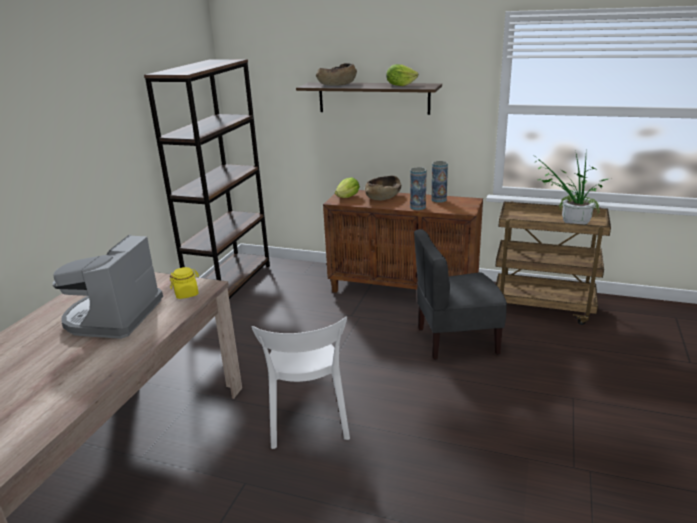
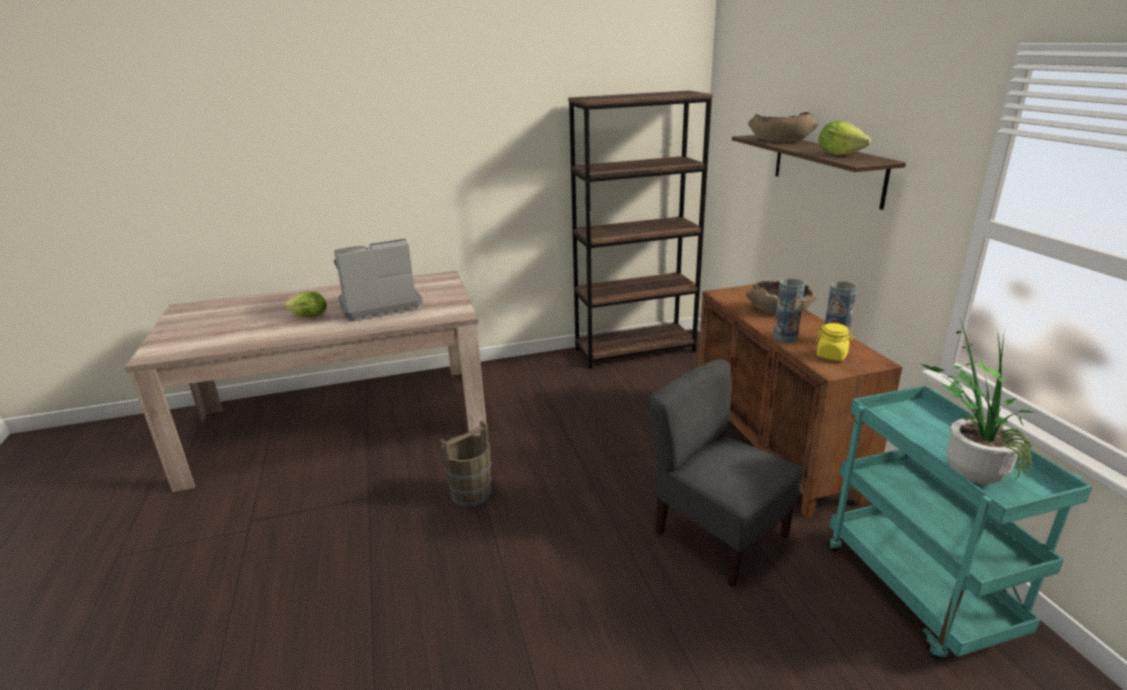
camera: 55 degrees right, 0 degrees up
yellow jar [169,267,199,299] -> yellow jar moved to [815,323,855,361]
white chair [252,316,350,449] -> brown bucket [440,421,491,507]
lettuce [335,177,360,198] -> lettuce moved to [284,292,327,318]
brown cart [495,202,611,325] -> turquoise cart [827,385,1093,659]

